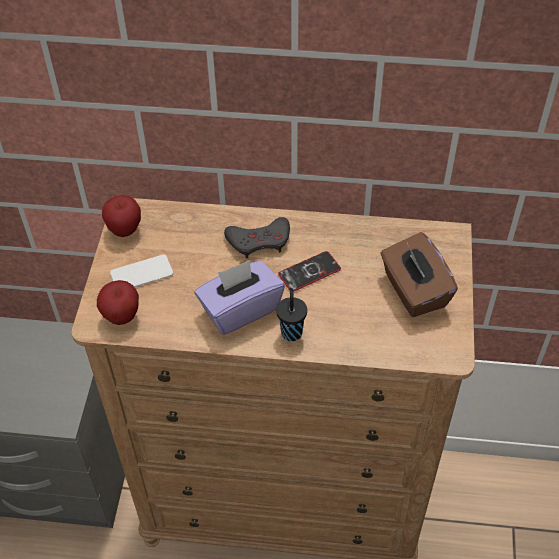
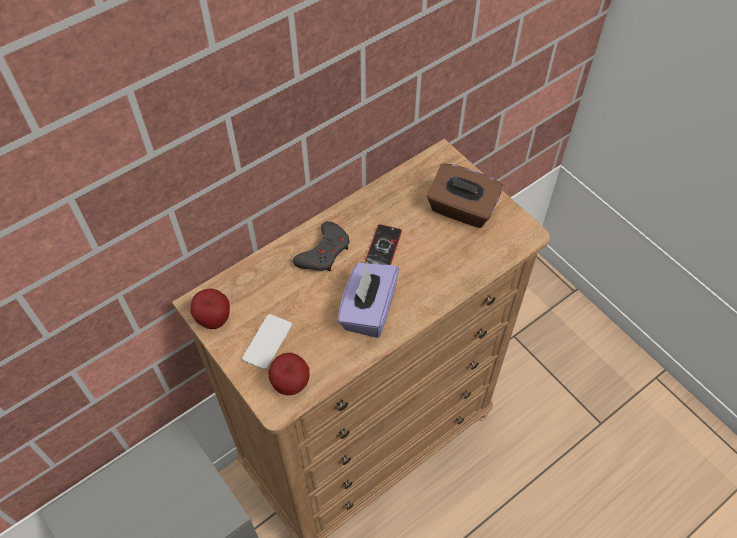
camera: 45 degrees left, 5 degrees up
black cup [276,288,307,341] -> none

